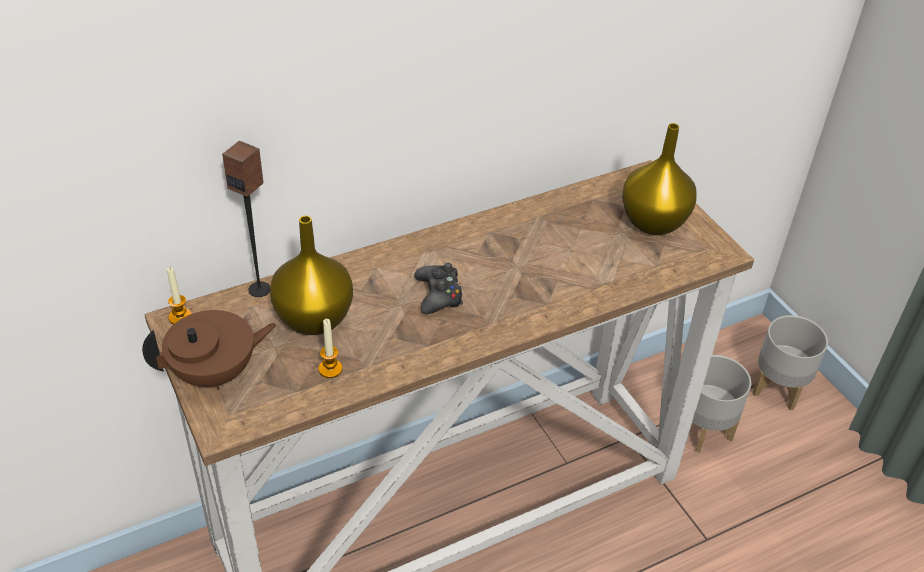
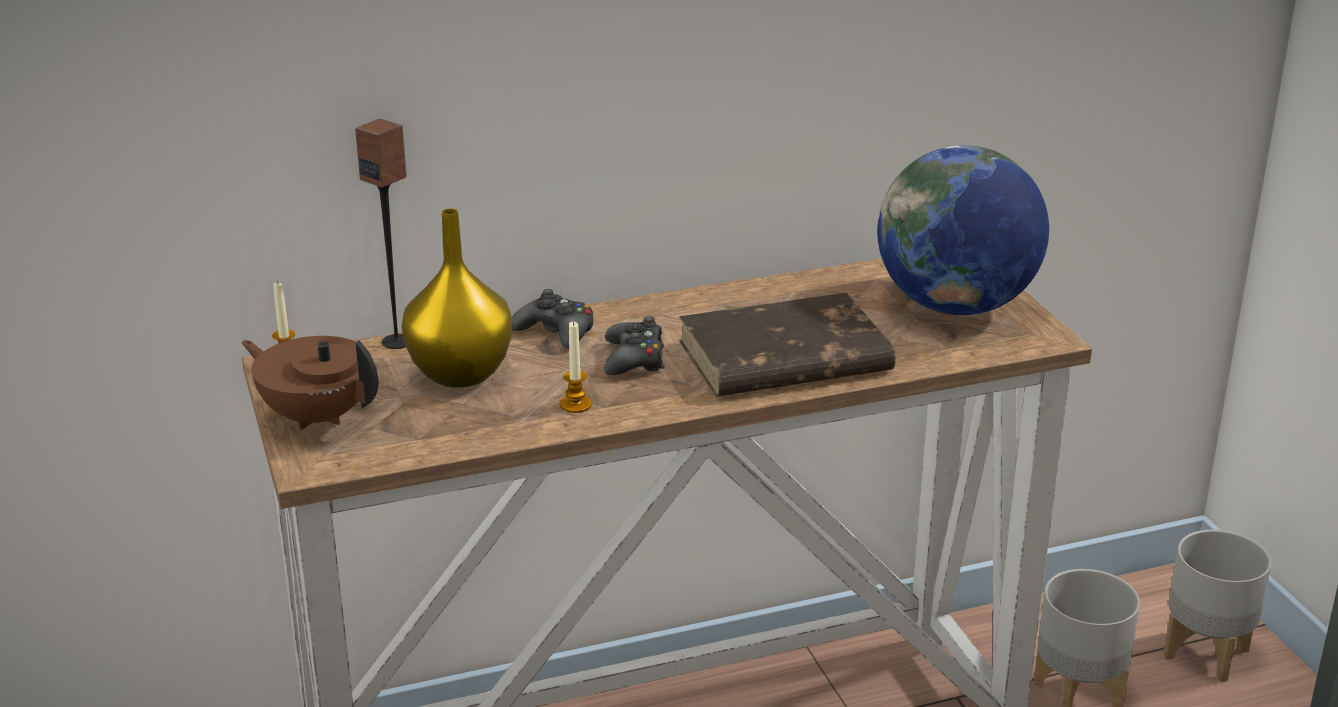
camera: 10 degrees right, 15 degrees down
brown teapot [142,310,277,390] -> brown teapot turned 135 degrees counterclockwise [241,336,378,430]
candle [318,319,342,378] -> candle moved to [560,321,592,413]
yellow vase [622,123,697,235] -> globe [877,145,1049,315]
none -> black game controller [512,289,593,349]
none -> brown book [679,293,896,397]

